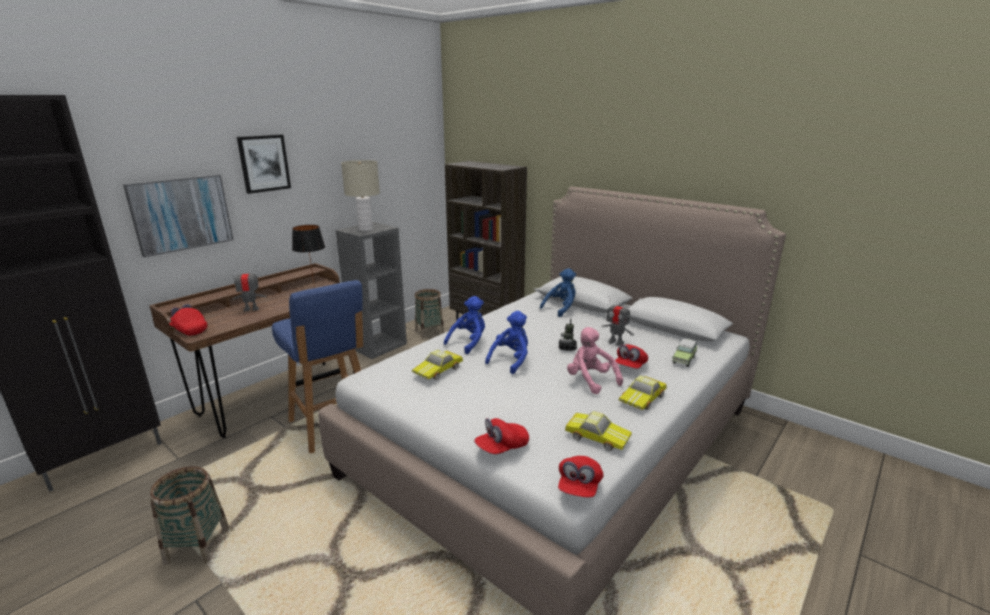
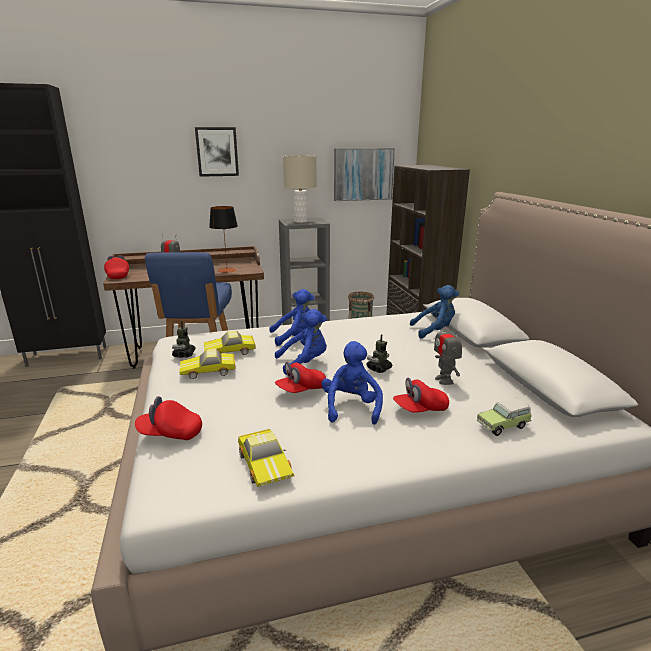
camera: 35 degrees right, 0 degrees up
picture [123,174,233,258] -> picture moved to [334,148,395,201]
basket [150,466,229,565] -> none
red cap [558,456,604,497] -> red cap moved to [275,362,326,393]
pink plush toy [567,327,623,394] -> blue plush toy [322,341,383,425]
toy car [618,375,667,410] -> toy car moved to [179,348,236,379]
none -> toy robot [172,321,196,358]

